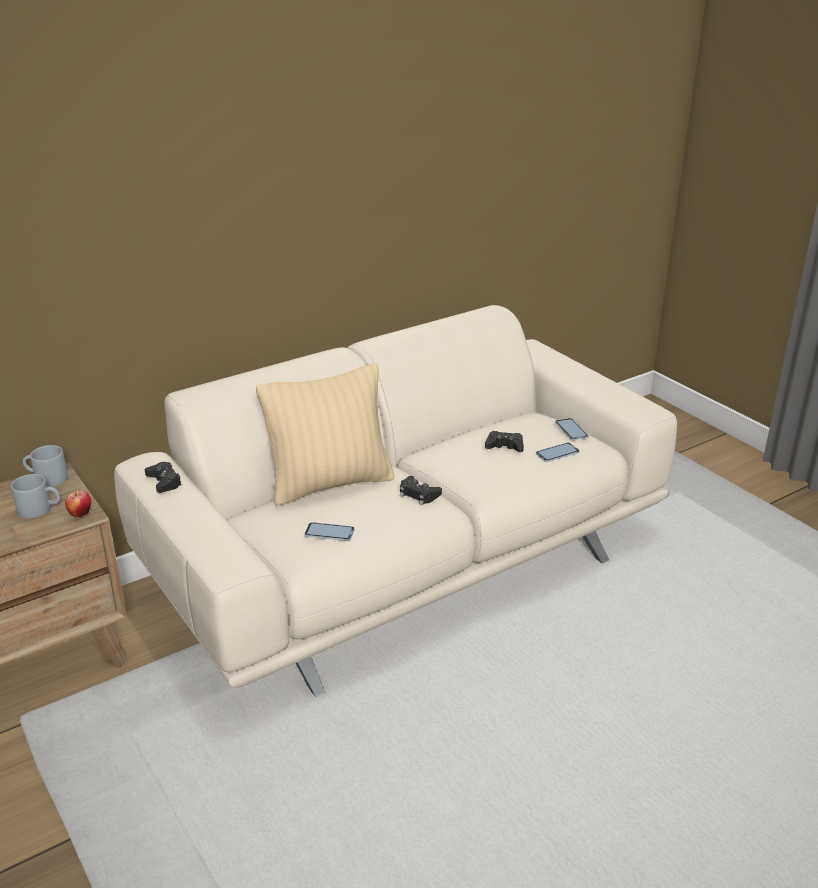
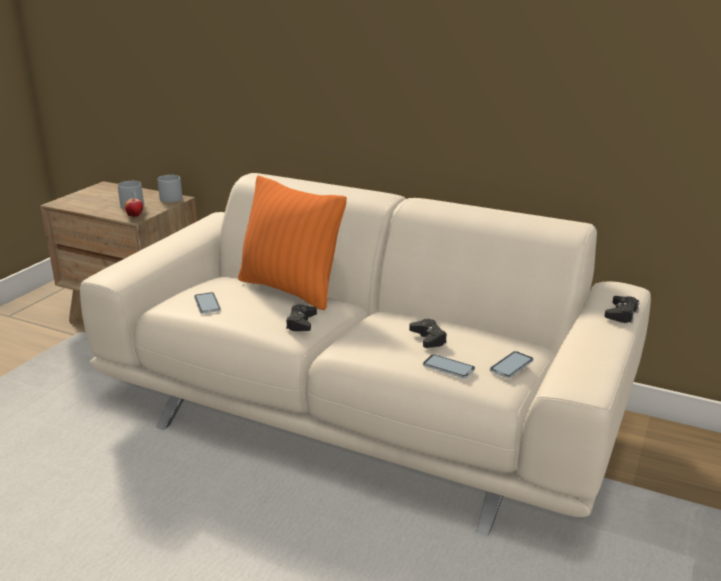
camera: 60 degrees right, 5 degrees down
black game controller [145,462,182,493] -> black game controller moved to [604,296,639,323]
beige pillow [256,363,395,506] -> orange pillow [238,176,347,310]

